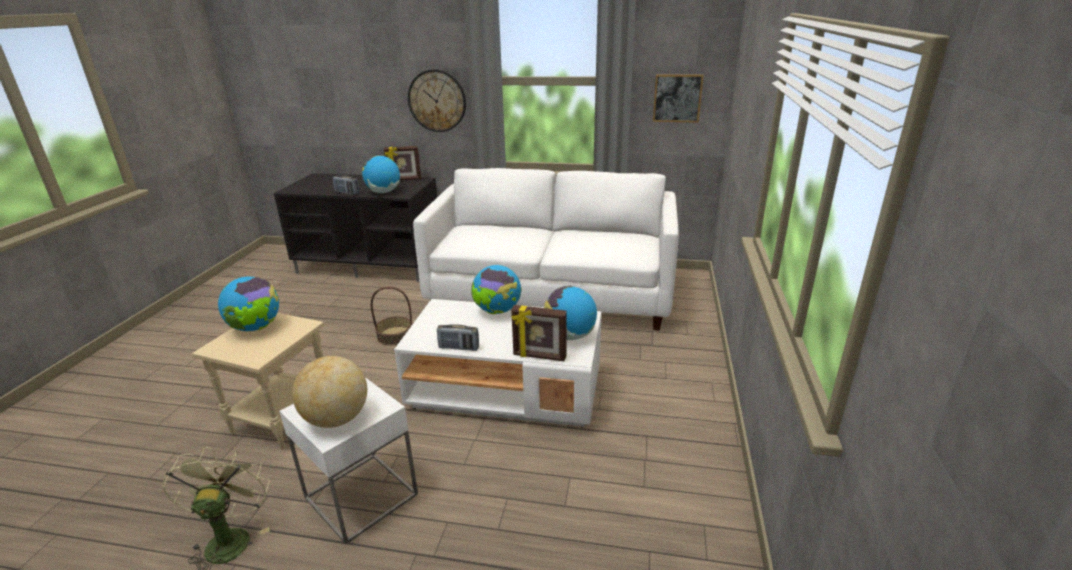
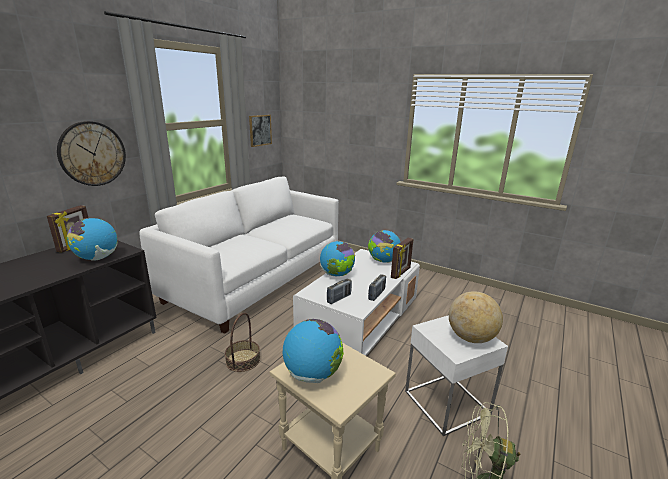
camera: 70 degrees left, 5 degrees down
radio [333,175,359,195] -> radio moved to [327,279,352,304]

